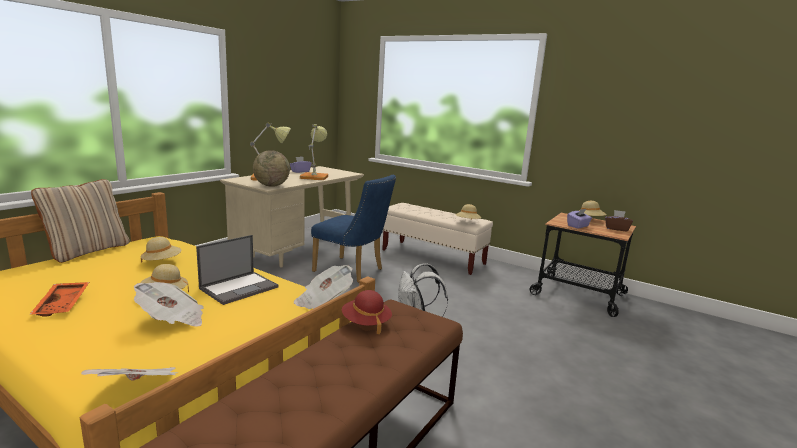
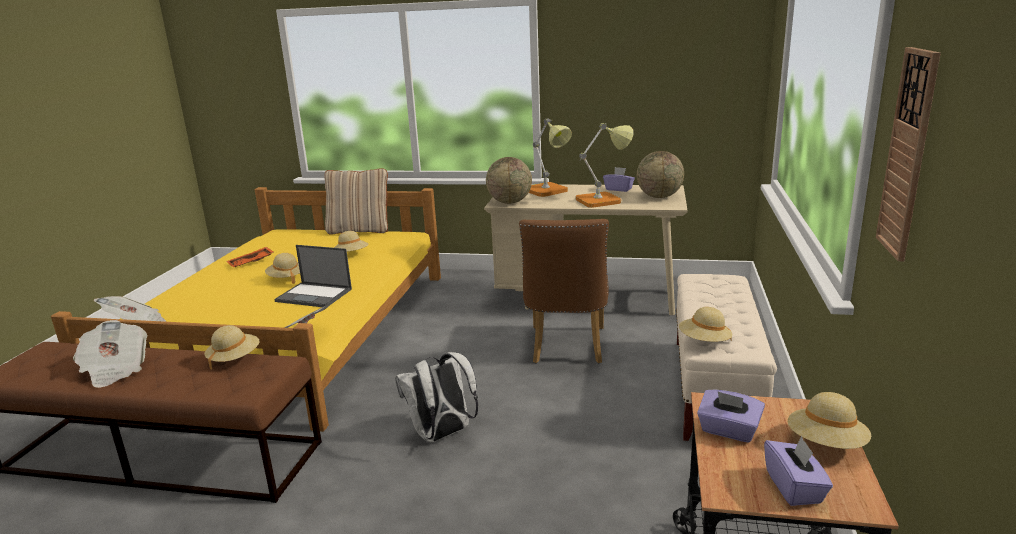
camera: 70 degrees right, 5 degrees up
newspaper [134,282,204,327] -> newspaper moved to [73,320,148,388]
blue chair [311,175,396,283] -> brown chair [519,219,609,363]
red hat [342,290,392,334] -> beige hat [204,325,260,370]
brown tissue box [605,210,633,231] -> purple tissue box [764,436,833,506]
none -> globe [637,151,684,198]
none -> wall clock [876,47,941,261]

